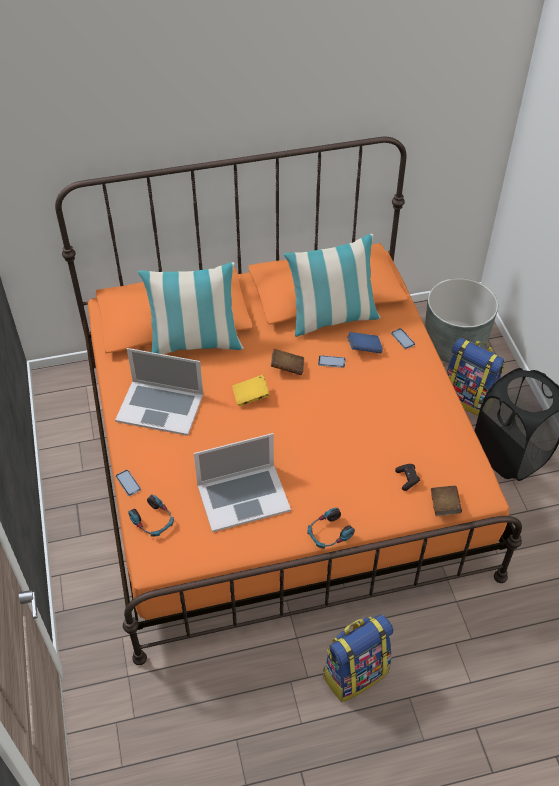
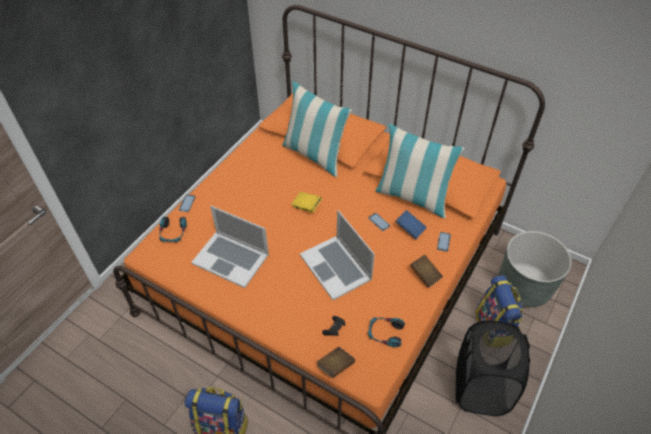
camera: 45 degrees right, 0 degrees up
laptop [115,348,203,436] -> laptop moved to [300,210,375,300]
brown book [271,349,304,376] -> brown book moved to [410,255,443,288]
headphones [308,508,355,549] -> headphones moved to [368,317,405,347]

